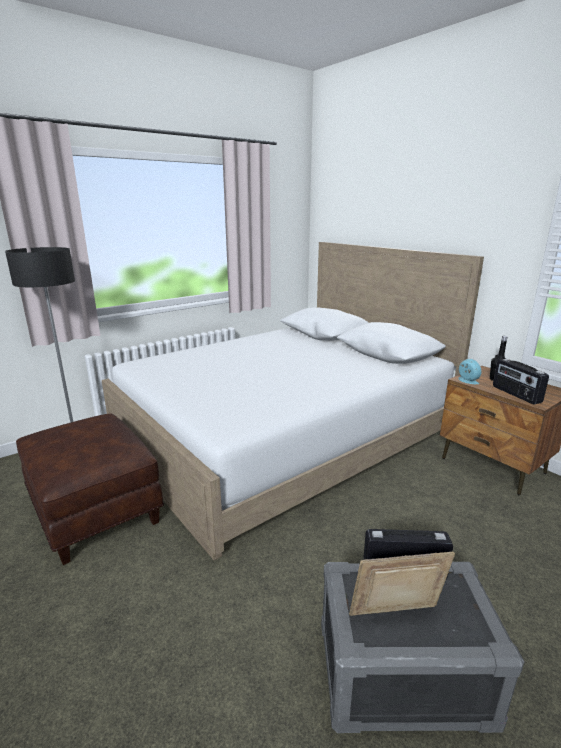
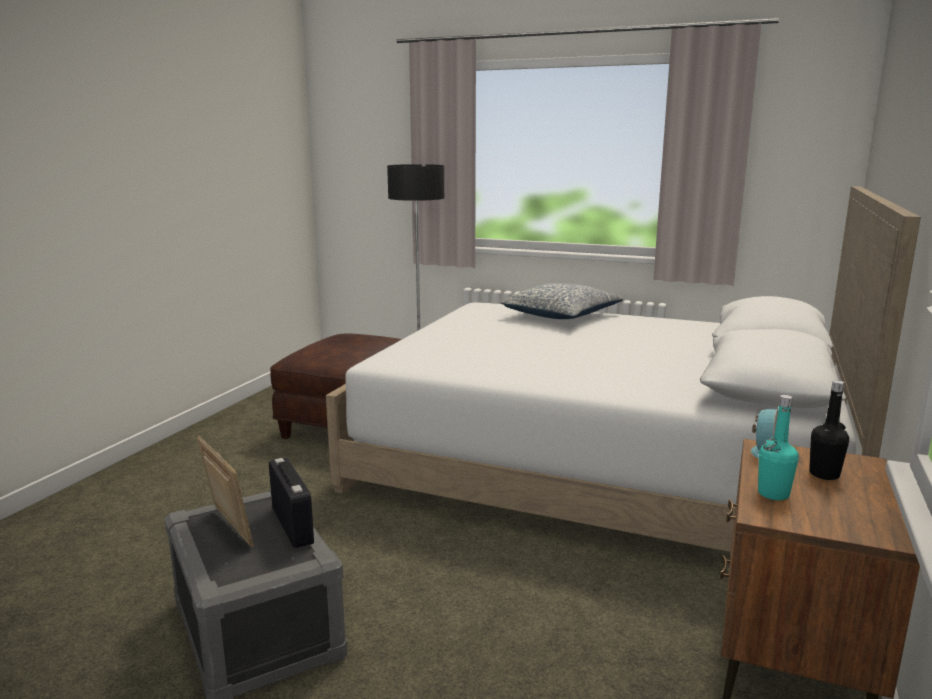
camera: 60 degrees right, 5 degrees down
radio [493,359,549,404] -> turquoise bottle [758,395,799,500]
none -> pillow [501,283,623,319]

